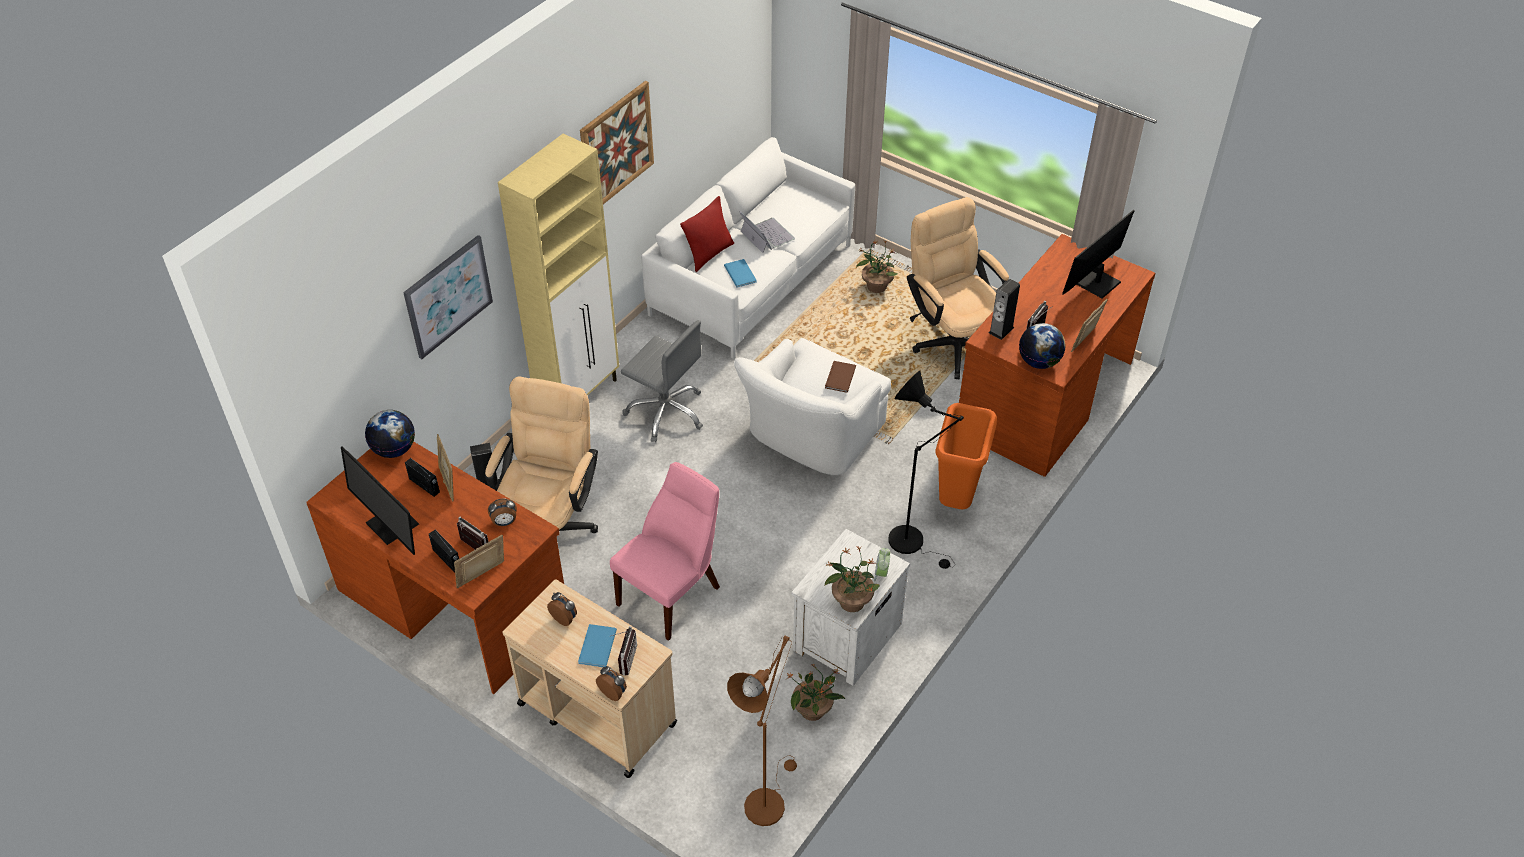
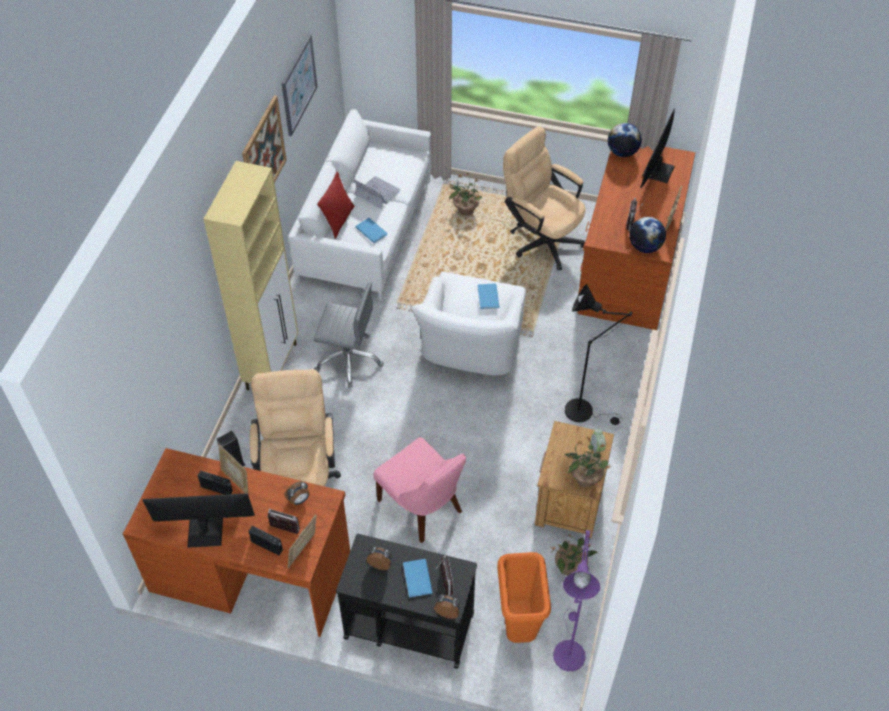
camera: 20 degrees left, 5 degrees up
monitor [341,447,419,555] -> monitor turned 150 degrees clockwise [142,493,255,548]
globe [365,410,415,458] -> globe moved to [608,123,642,157]
picture [403,235,493,359] -> picture moved to [282,34,317,136]
beige cart [503,579,677,778] -> black cart [336,534,477,669]
pink chair [610,462,720,641] -> pink chair turned 120 degrees clockwise [374,437,466,543]
brown floor lamp [727,636,797,826] -> purple floor lamp [553,530,600,671]
white nightstand [791,529,910,686] -> brown nightstand [535,421,614,539]
brown book [825,361,856,393] -> blue book [477,283,499,309]
orange trash can [935,403,997,509] -> orange trash can moved to [497,552,551,643]
speaker [989,279,1020,340] -> none

